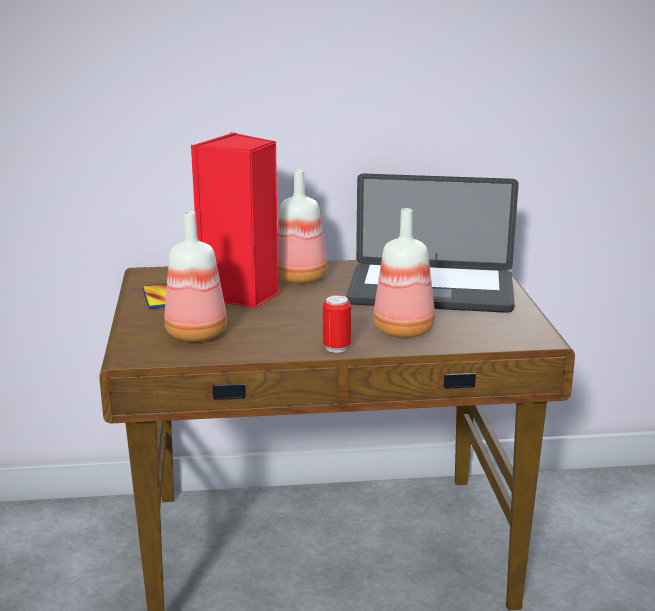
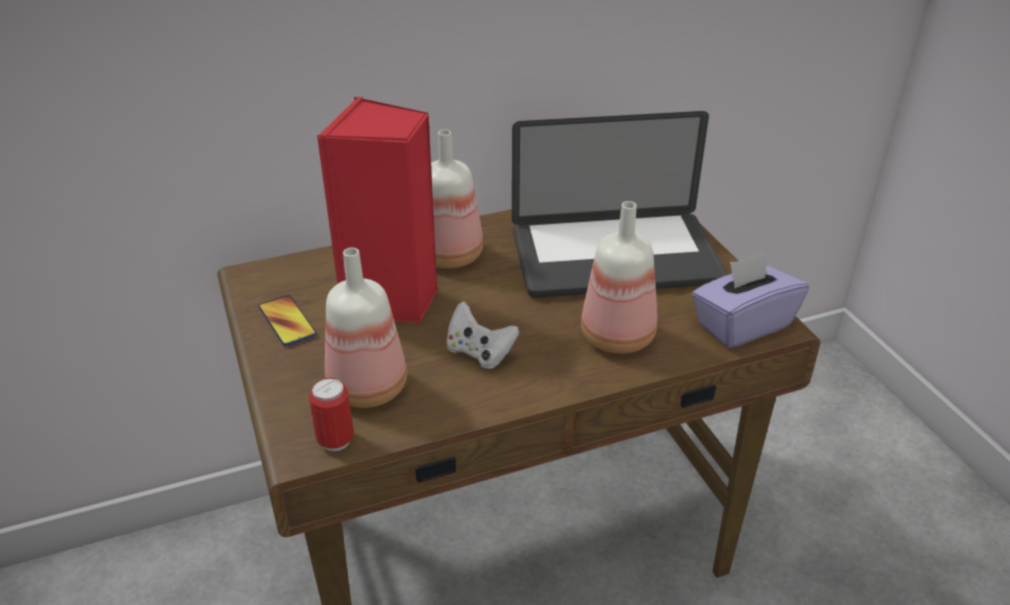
camera: 15 degrees left, 15 degrees up
can [323,295,351,353] -> can moved to [309,378,354,451]
none -> white game controller [447,302,519,369]
none -> purple tissue box [692,252,809,348]

